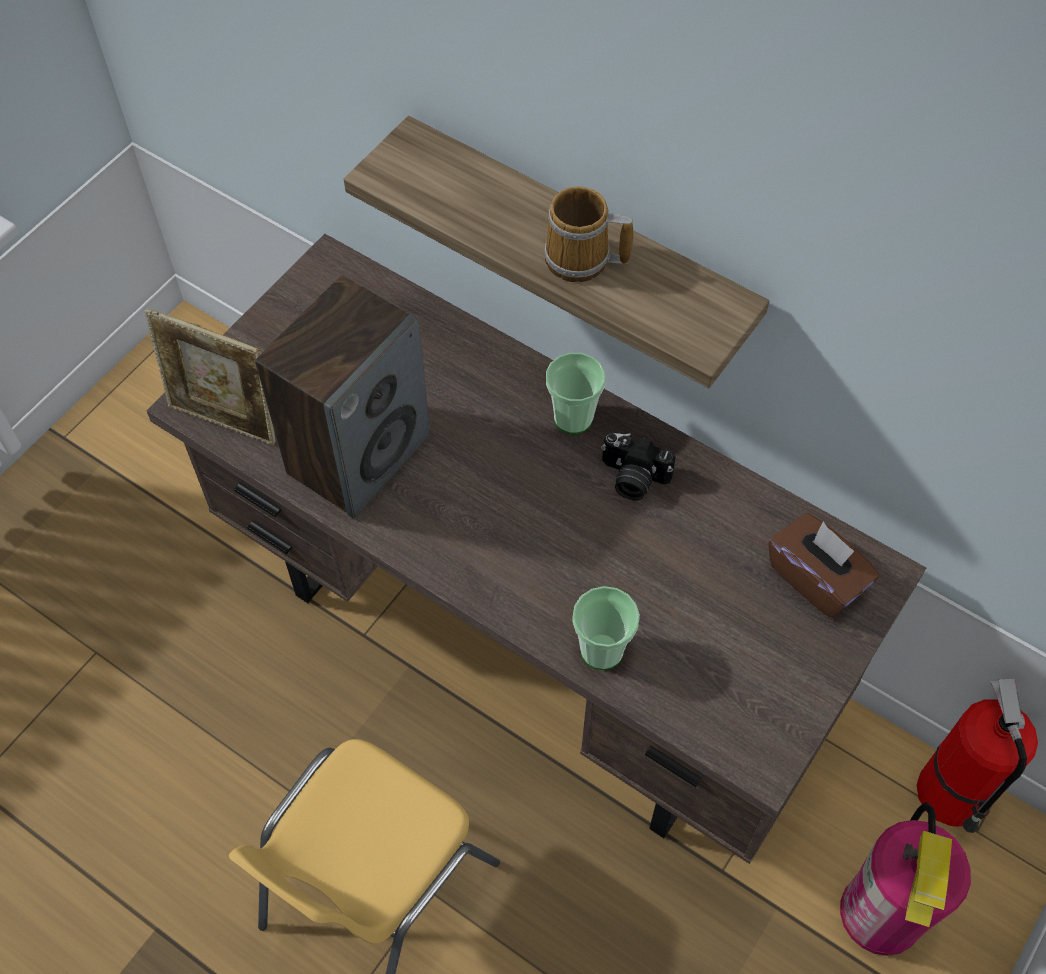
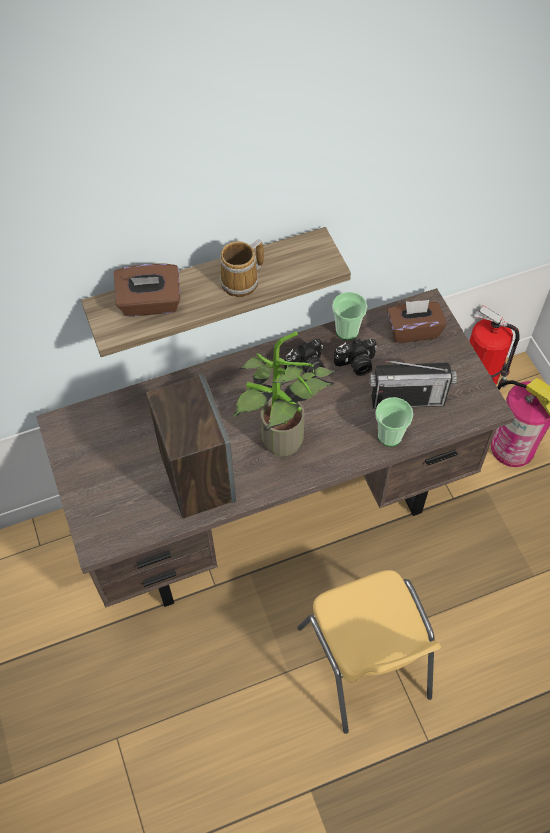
camera: 55 degrees left, 0 degrees up
picture frame [145,308,276,445] -> none
cup [546,353,606,434] -> cup moved to [332,292,367,340]
none -> brown tissue box [114,264,180,316]
none -> potted plant [233,332,335,456]
none -> camera [334,339,377,376]
none -> radio [369,360,457,409]

